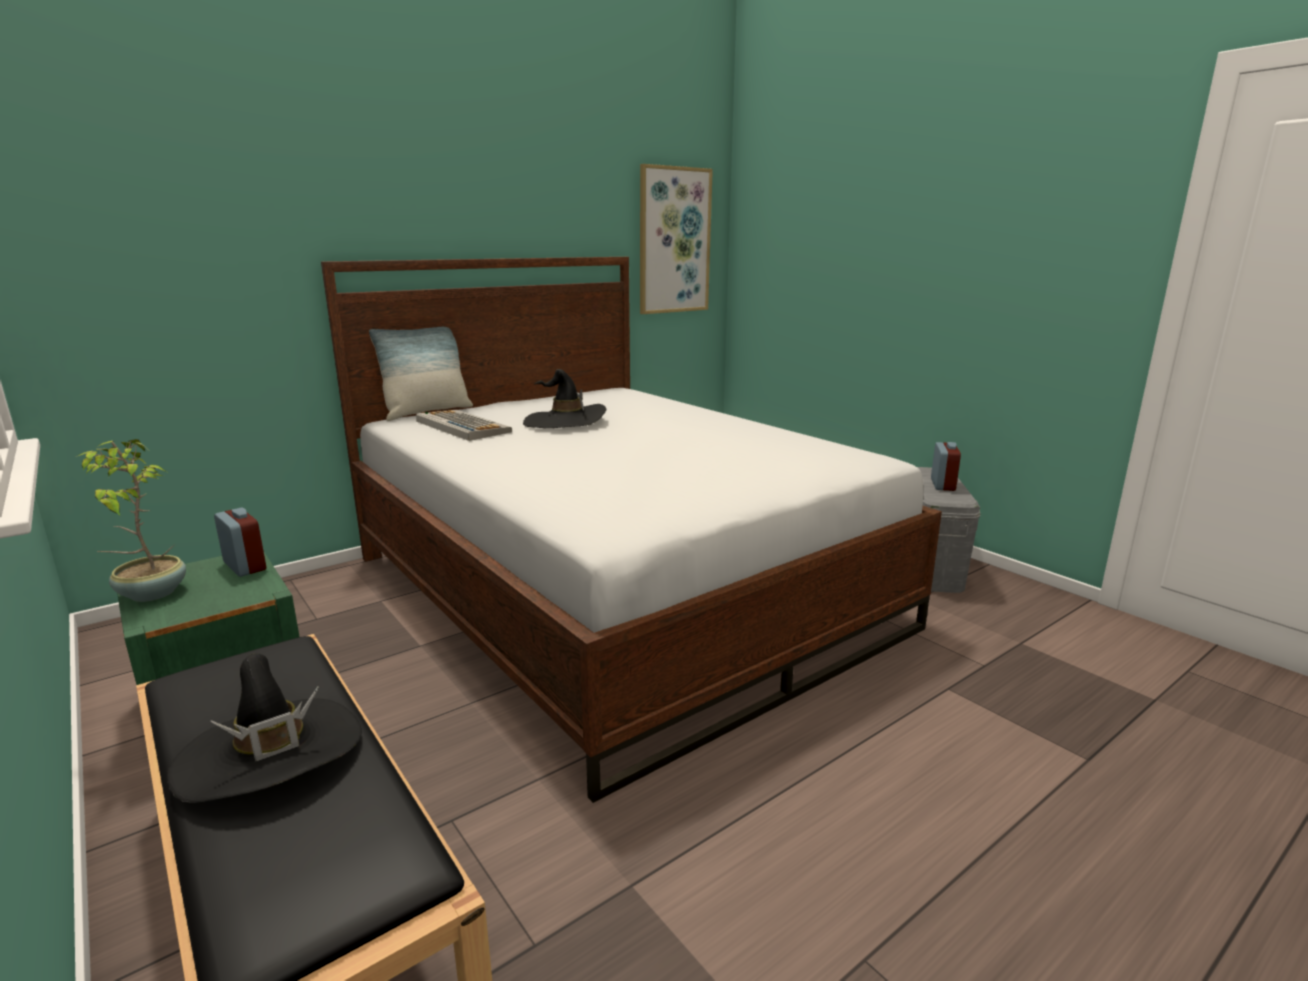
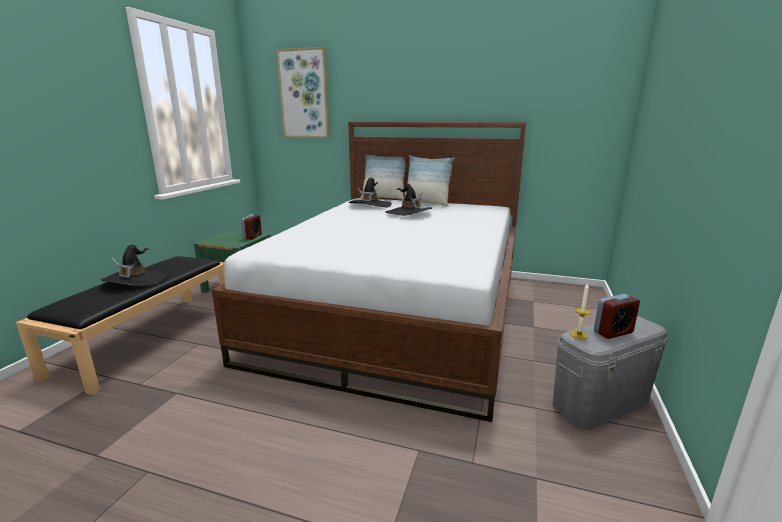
camera: 55 degrees right, 0 degrees up
potted plant [76,439,186,602] -> none
keyboard [416,410,512,441] -> black hat [349,178,392,207]
picture [640,164,713,314] -> picture moved to [276,47,330,138]
none -> pillow [402,155,455,206]
none -> candle [570,283,591,339]

